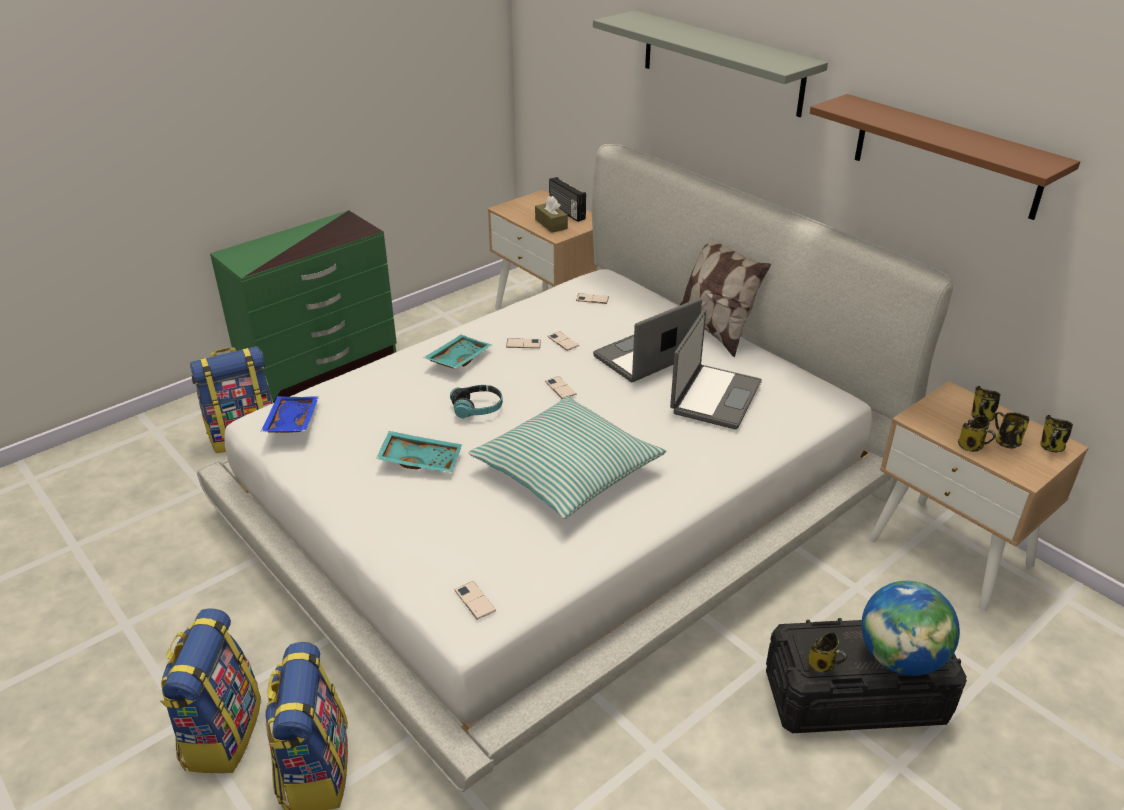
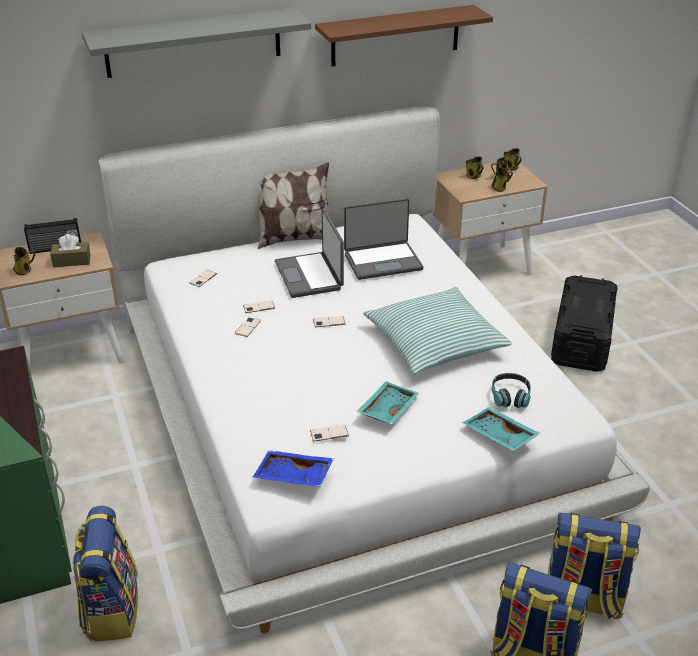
camera: 70 degrees left, 0 degrees up
turquoise tray [423,335,492,369] -> turquoise tray moved to [462,407,541,451]
headphones [450,385,503,419] -> headphones moved to [492,373,531,408]
phone [455,581,496,620] -> phone moved to [310,425,349,442]
laptop [670,310,762,429] -> laptop turned 120 degrees clockwise [344,198,424,280]
mug [807,632,847,672] -> mug moved to [13,247,35,275]
globe [861,581,960,676] -> none

